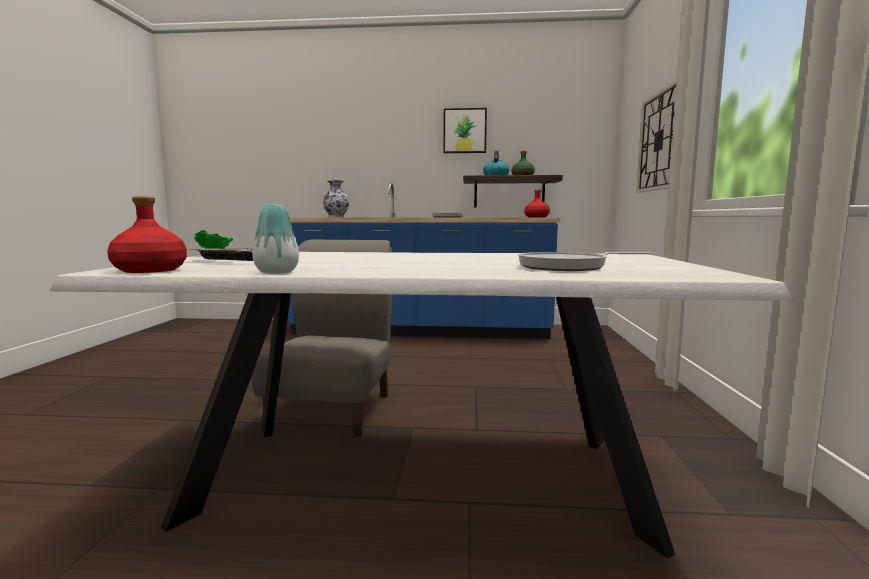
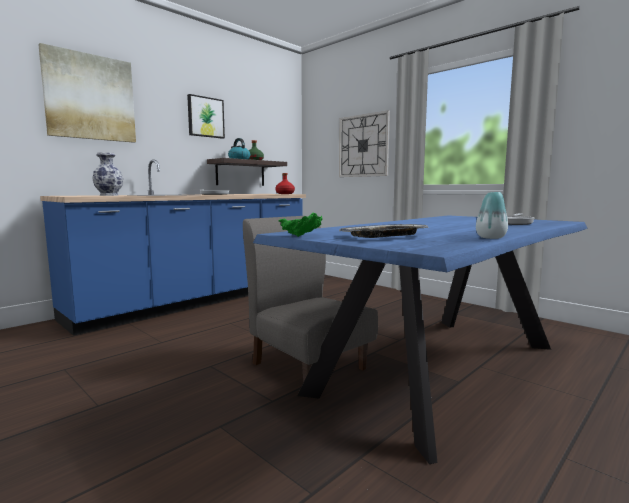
camera: 50 degrees left, 0 degrees up
white dining table [50,252,793,559] -> blue dining table [253,216,588,464]
red bottle [107,196,187,273] -> none
none -> picture [38,43,136,143]

